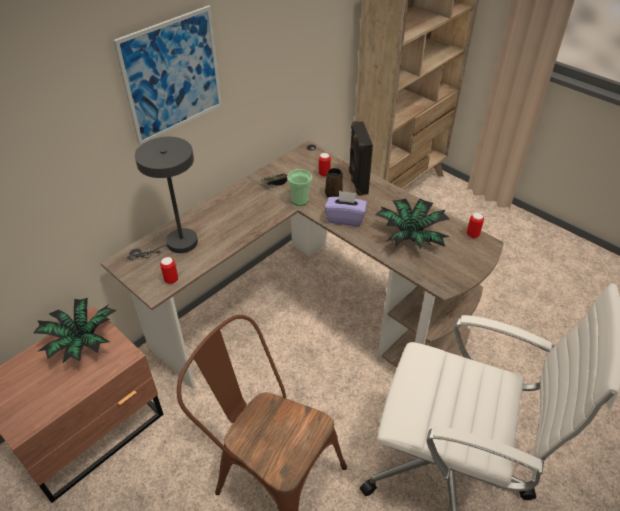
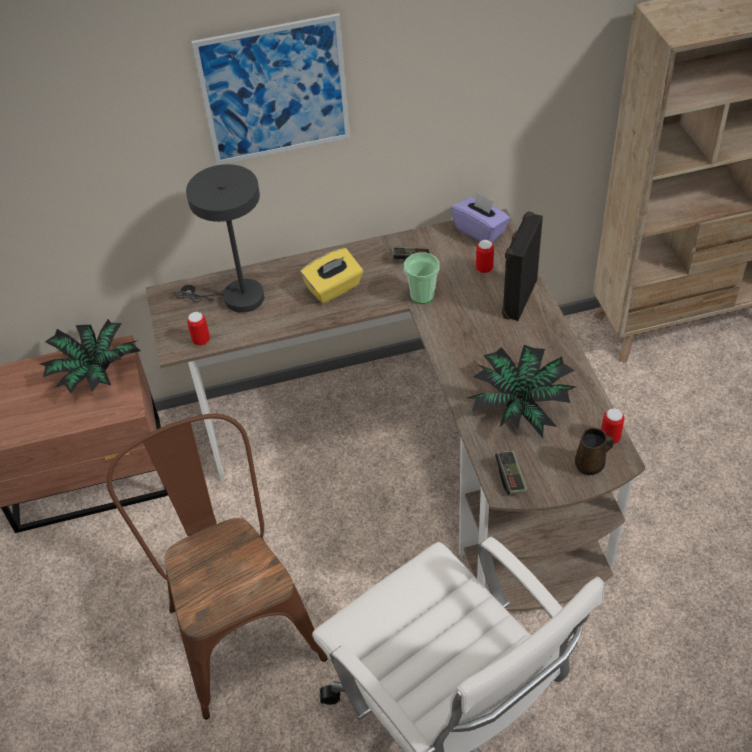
camera: 35 degrees right, 5 degrees up
brown mug [325,168,343,198] -> brown mug moved to [575,428,614,475]
purple tissue box [325,191,367,226] -> purple tissue box moved to [451,192,511,242]
none -> yellow tissue box [301,248,363,304]
none -> game controller [495,450,528,495]

